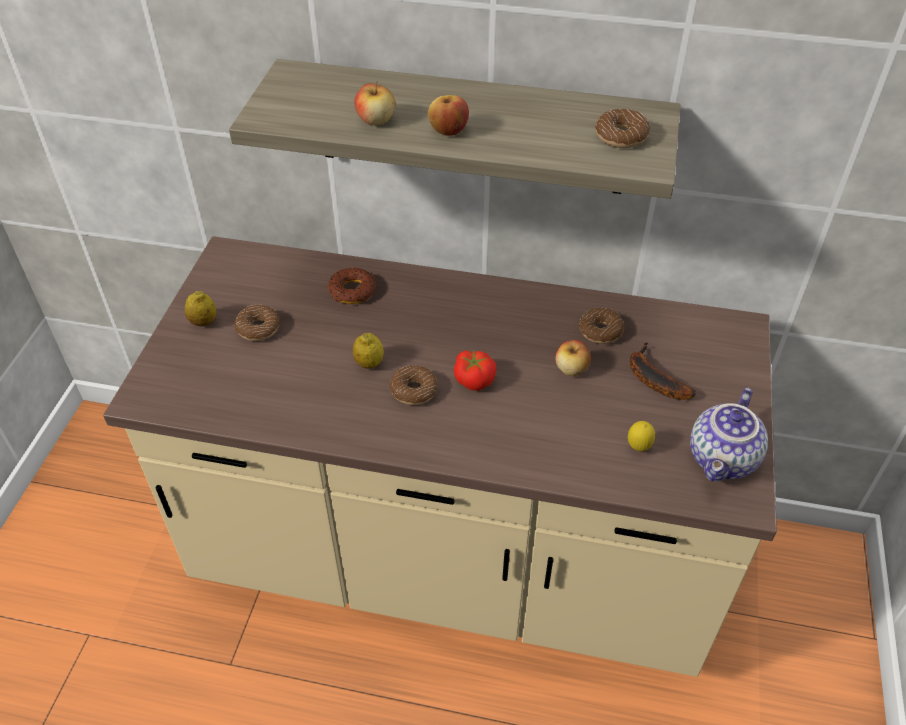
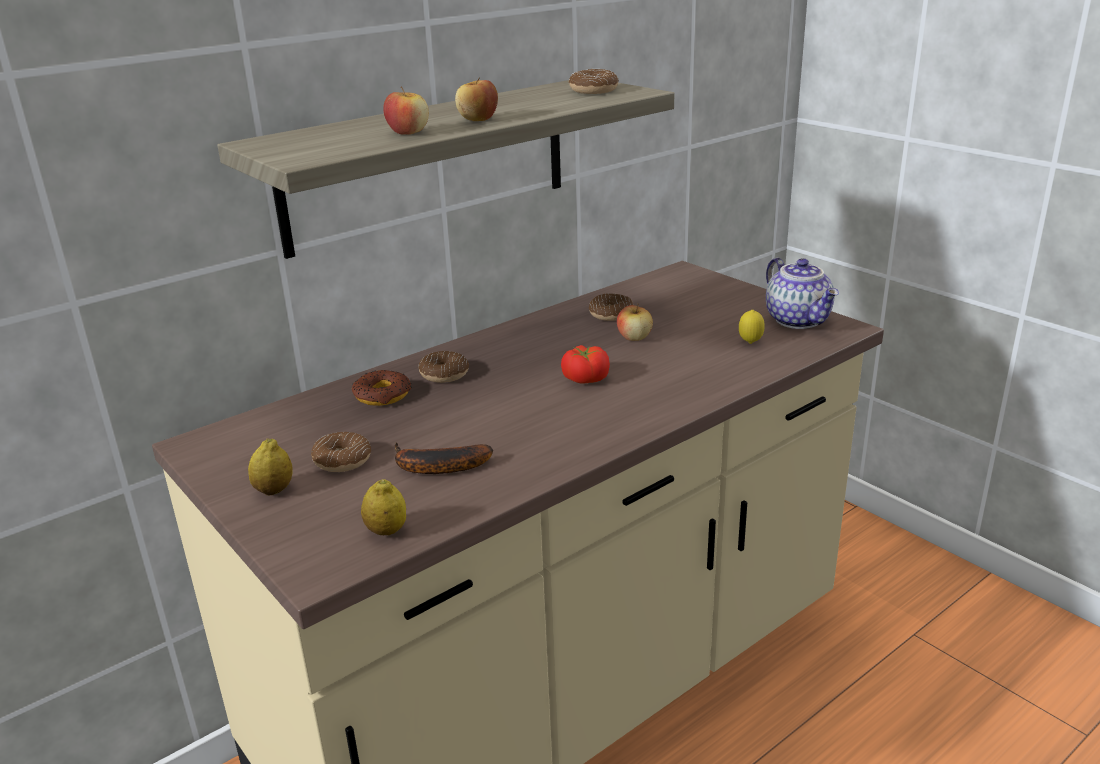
camera: 50 degrees left, 20 degrees down
lemon [353,333,384,369] -> lemon moved to [361,479,406,535]
donut [390,365,438,405] -> donut moved to [418,351,469,383]
banana [630,342,696,400] -> banana moved to [395,442,493,474]

